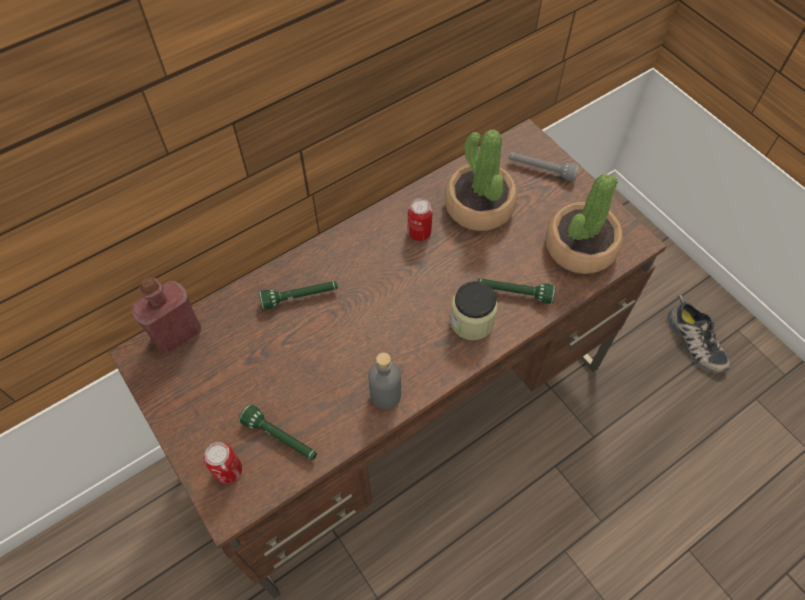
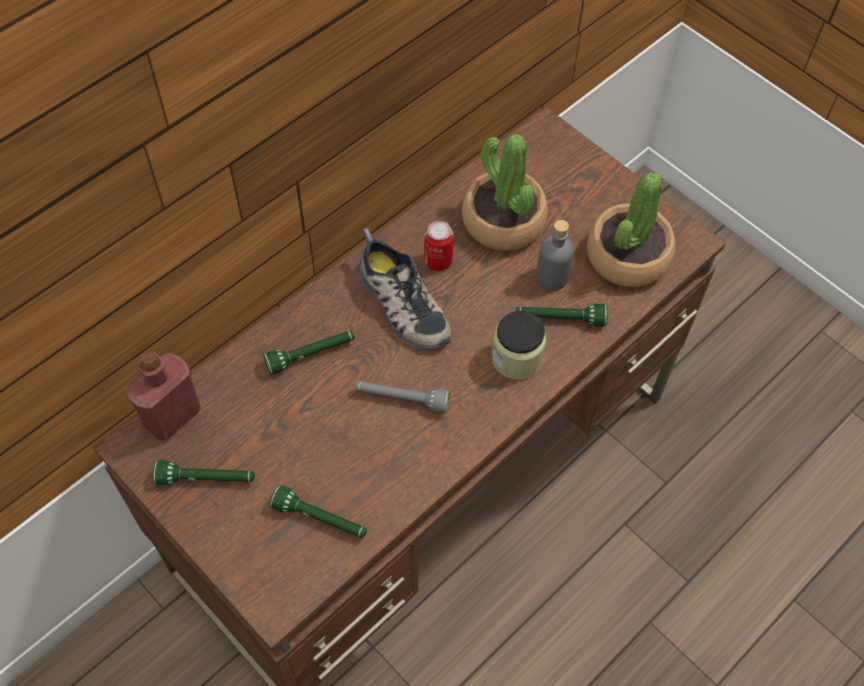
camera: 10 degrees left, 0 degrees up
can [204,442,242,484] -> none
grey bottle [368,352,401,409] -> grey bottle moved to [536,220,574,291]
grey flashlight [509,152,579,182] -> grey flashlight moved to [355,381,450,413]
shoe [668,295,730,374] -> shoe moved to [359,228,452,350]
none -> green flashlight [153,460,254,485]

